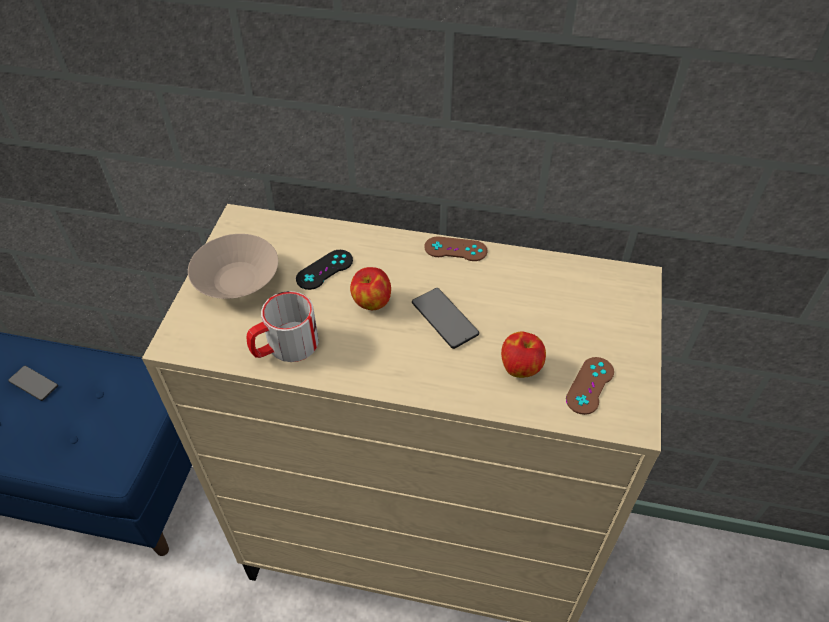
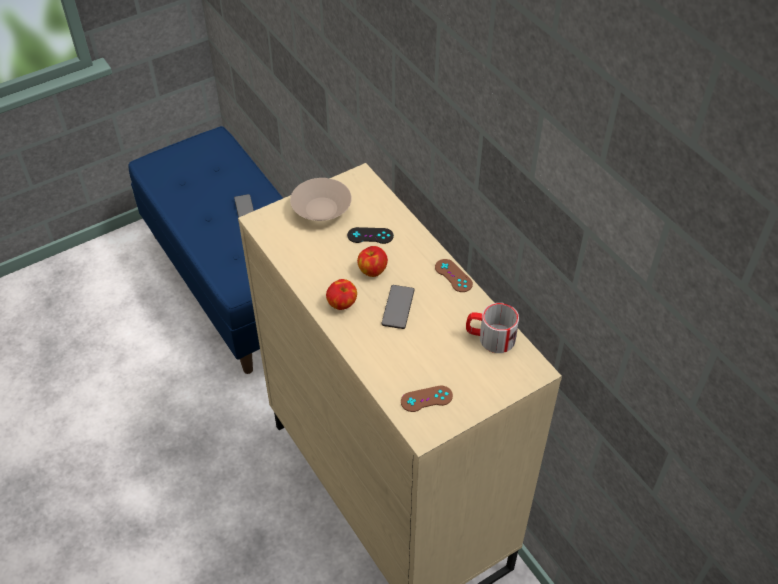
camera: 45 degrees right, 0 degrees up
mug [247,291,319,362] -> mug moved to [466,303,519,353]
apple [501,332,546,378] -> apple moved to [326,279,357,310]

